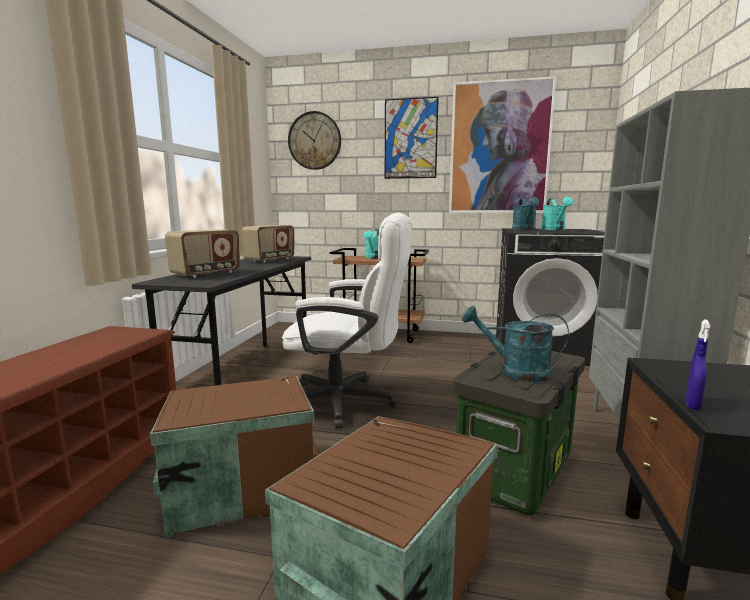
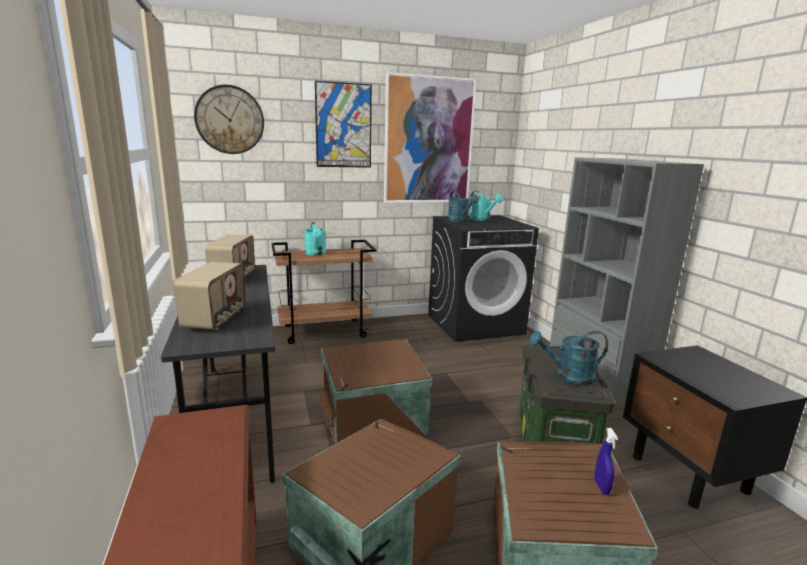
camera: 30 degrees left, 5 degrees up
white office chair [282,212,412,429] -> brown storage box [320,339,432,444]
blue spray bottle [685,320,710,410] -> blue spray bottle moved to [594,428,618,495]

